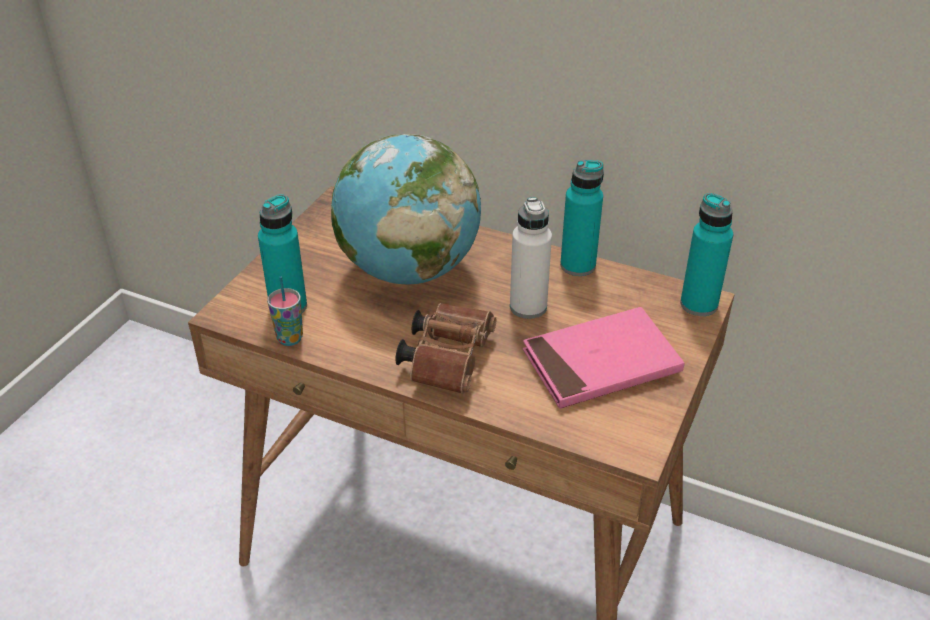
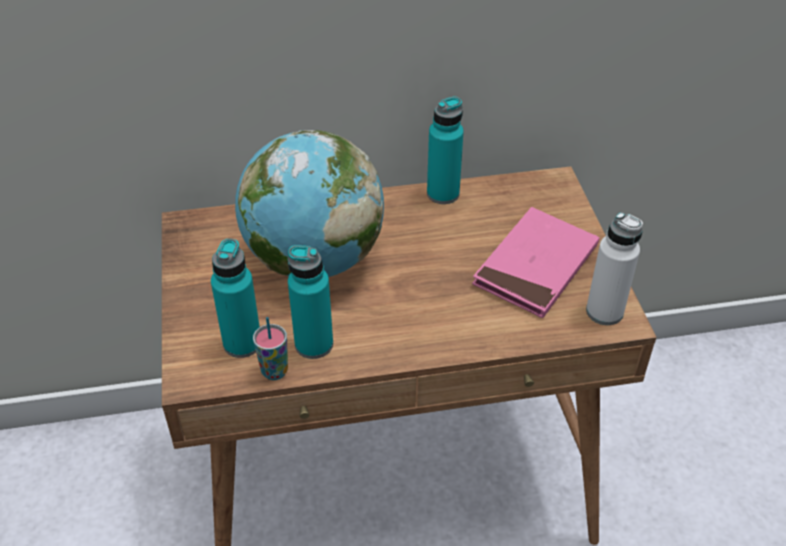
camera: 35 degrees left, 5 degrees up
brown binoculars [396,303,496,394] -> none
white bottle [510,197,552,319] -> white bottle moved to [586,212,643,325]
turquoise bottle [680,193,733,316] -> turquoise bottle moved to [287,245,333,359]

